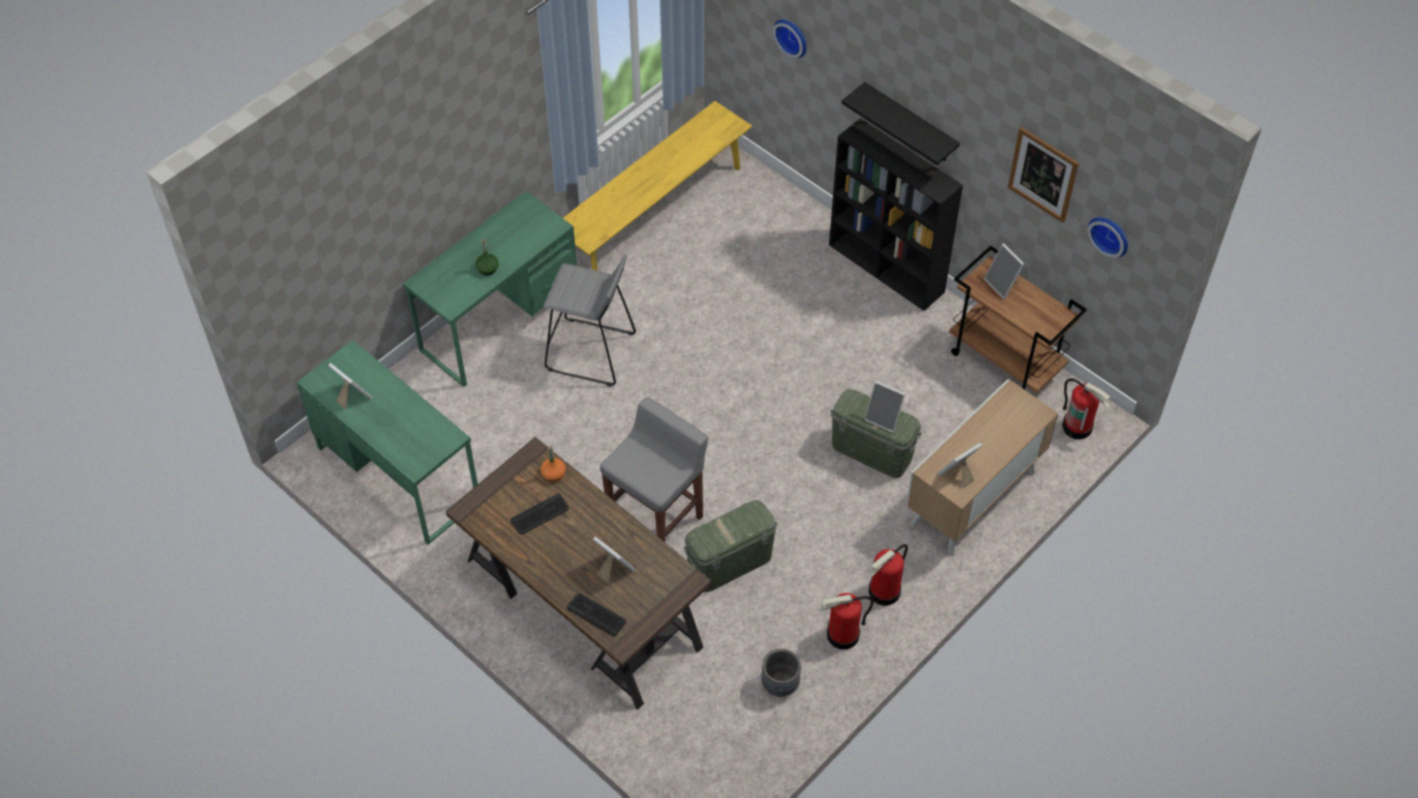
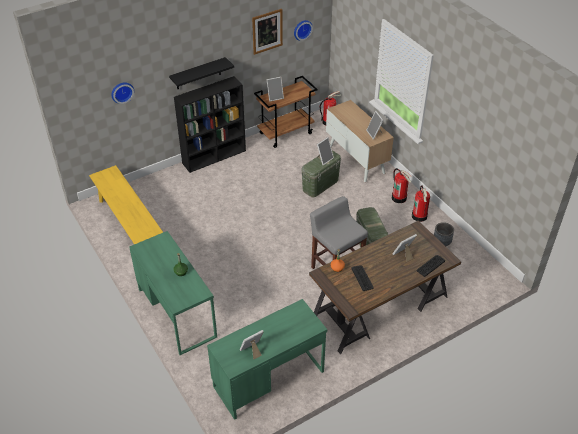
camera: 75 degrees left, 10 degrees down
grey stool [544,255,636,386] -> none

